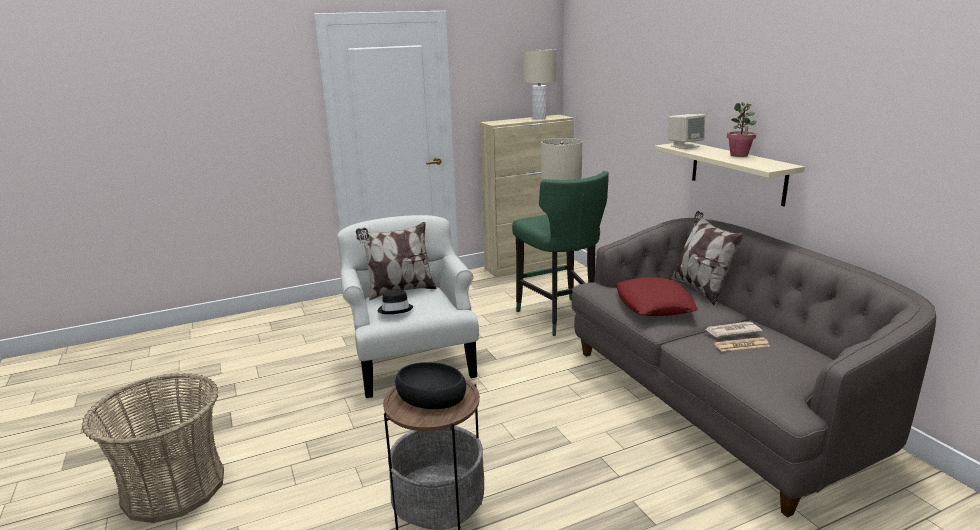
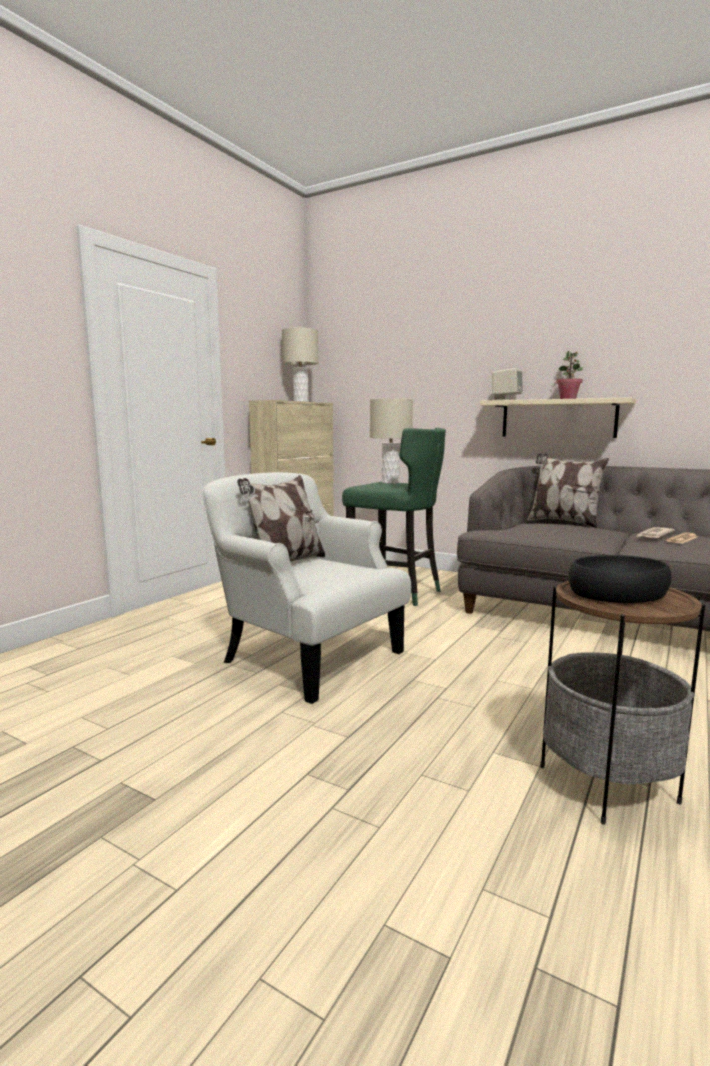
camera: 35 degrees left, 10 degrees down
basket [82,373,224,523] -> none
black hat [378,289,413,314] -> none
red pillow [616,277,698,316] -> none

